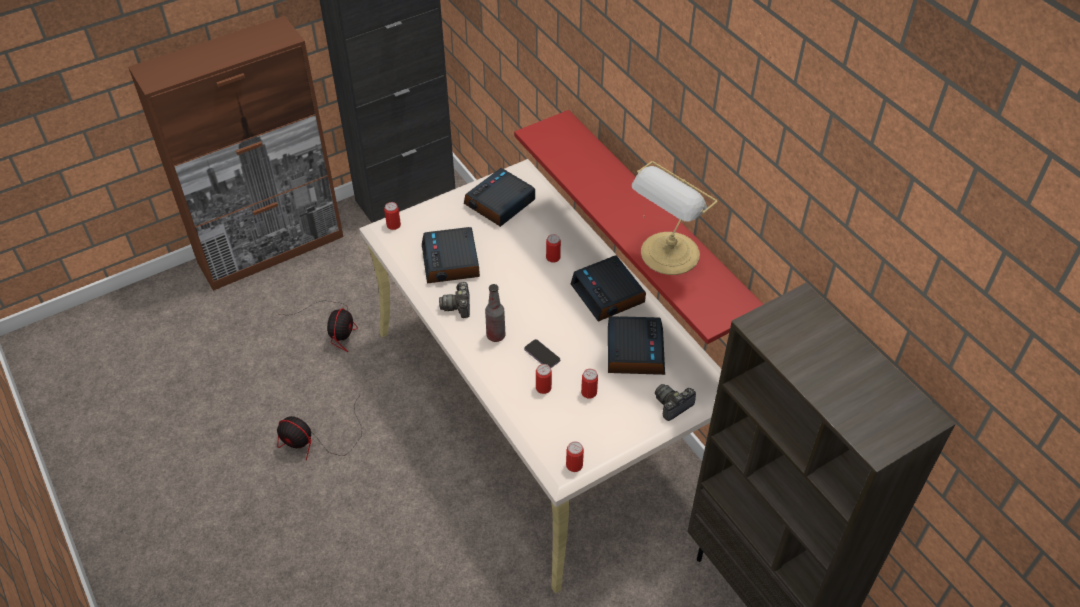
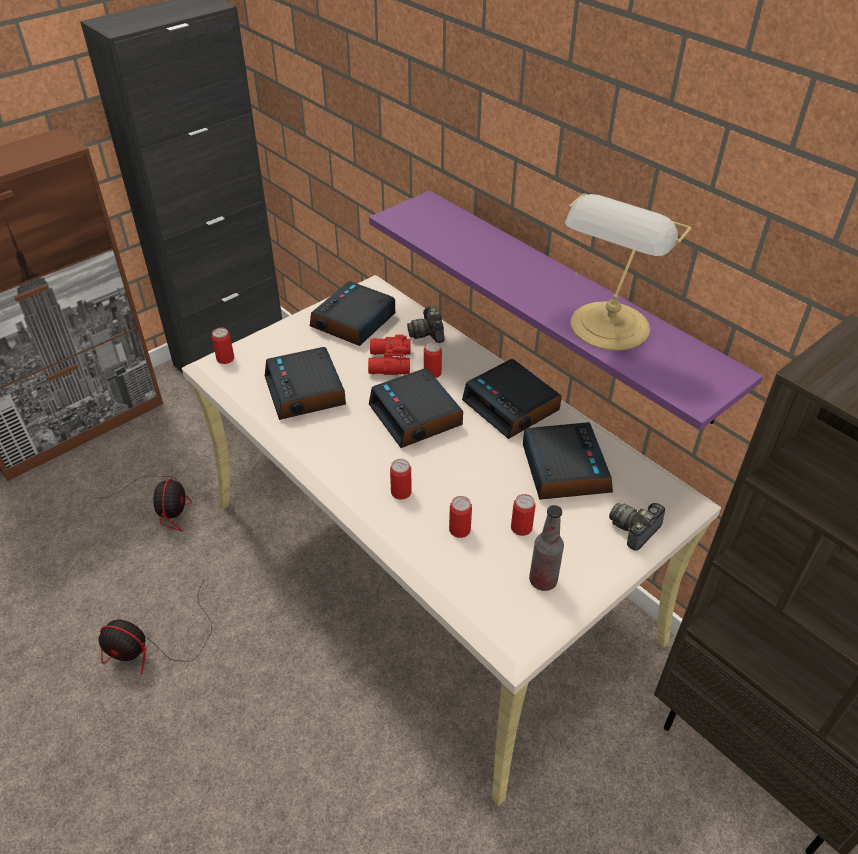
camera: 10 degrees left, 5 degrees down
camera [439,282,470,318] -> camera moved to [407,305,444,343]
bottle [485,284,505,342] -> bottle moved to [529,505,564,591]
red shelf [514,110,763,344] -> purple shelf [369,191,763,430]
phone [524,339,560,368] -> none
can [566,441,584,472] -> can moved to [390,459,412,500]
none -> red binoculars [368,335,411,375]
none -> alarm clock [369,368,463,448]

